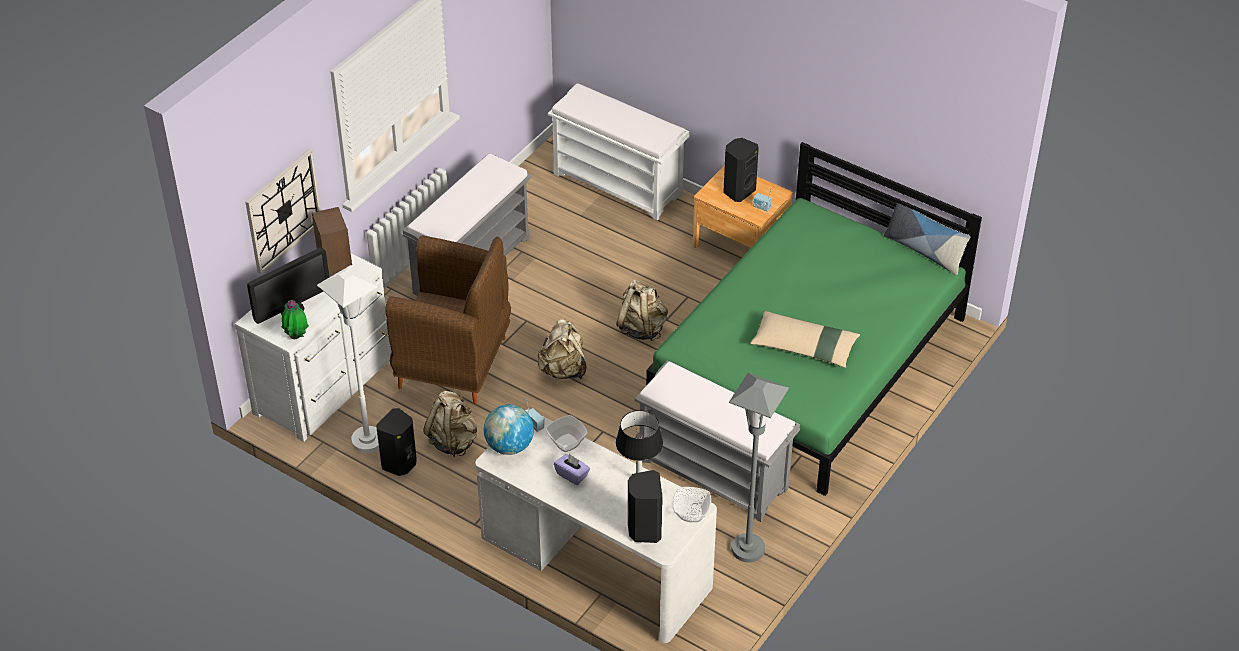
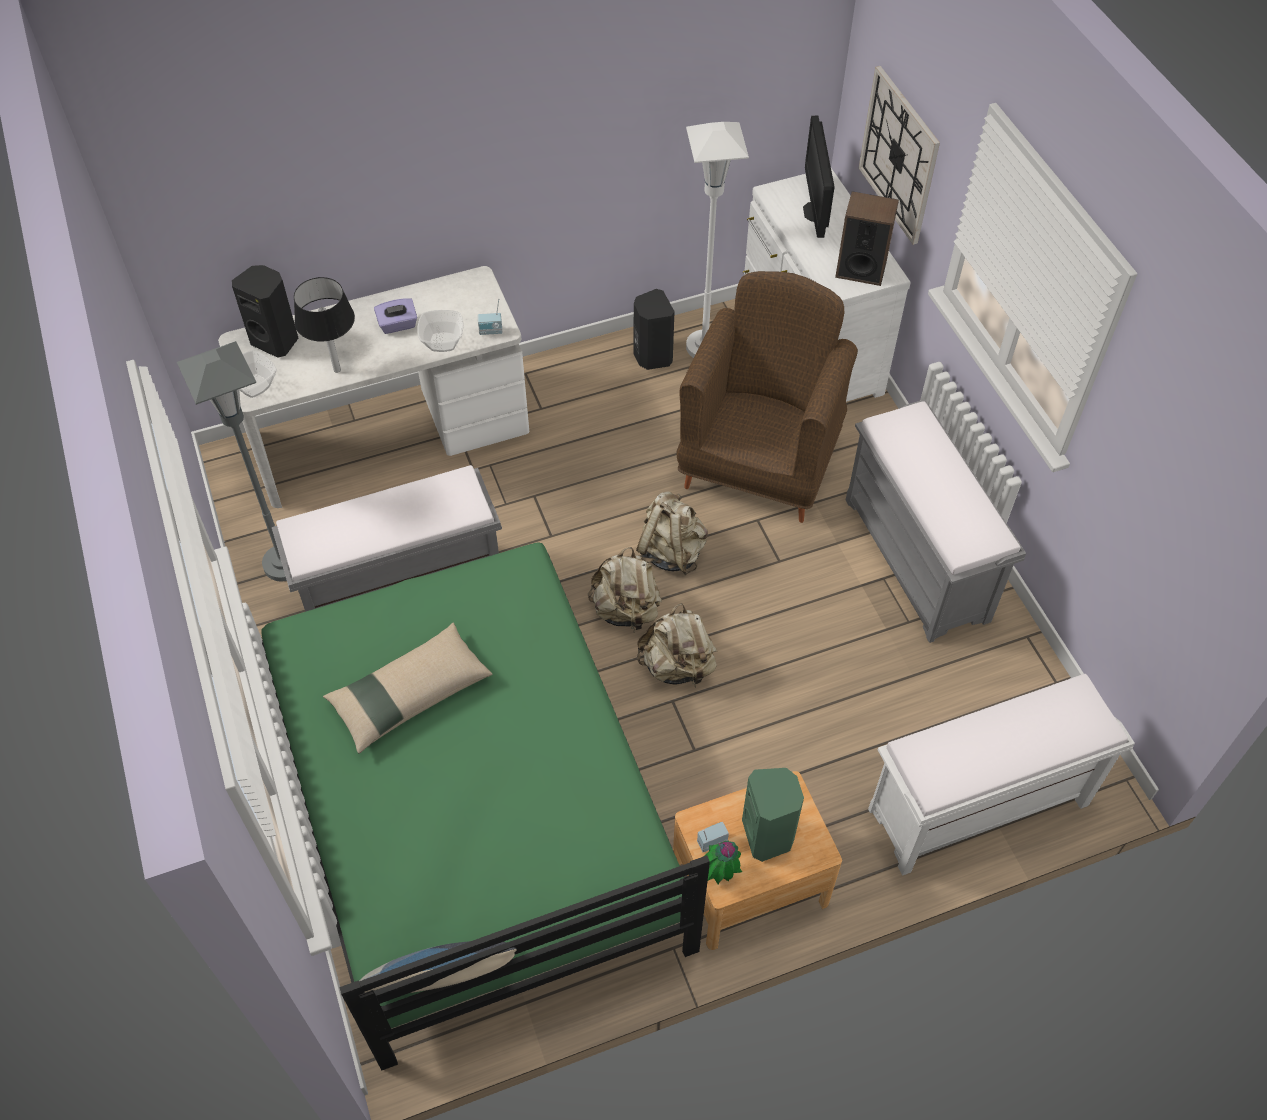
camera: 125 degrees right, 10 degrees up
potted plant [282,300,309,339] -> potted plant moved to [705,841,742,885]
brown armchair [385,236,511,404] -> brown armchair turned 150 degrees clockwise [676,271,858,523]
beige backpack [423,391,477,457] -> beige backpack moved to [587,547,662,633]
globe [484,405,534,455] -> none
black speaker [723,138,759,202] -> green speaker [742,768,804,862]

